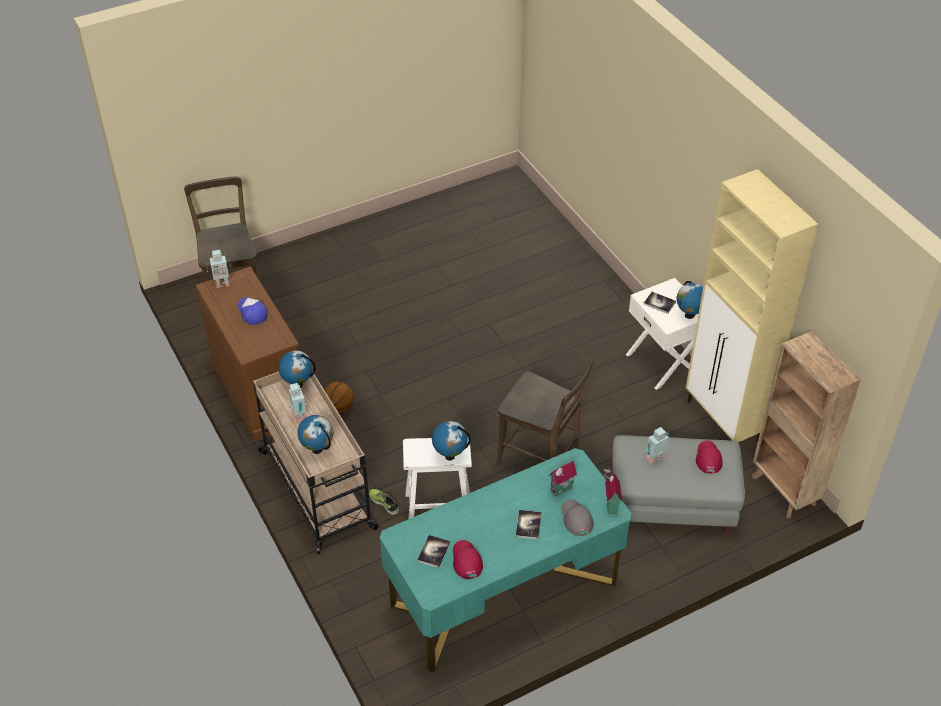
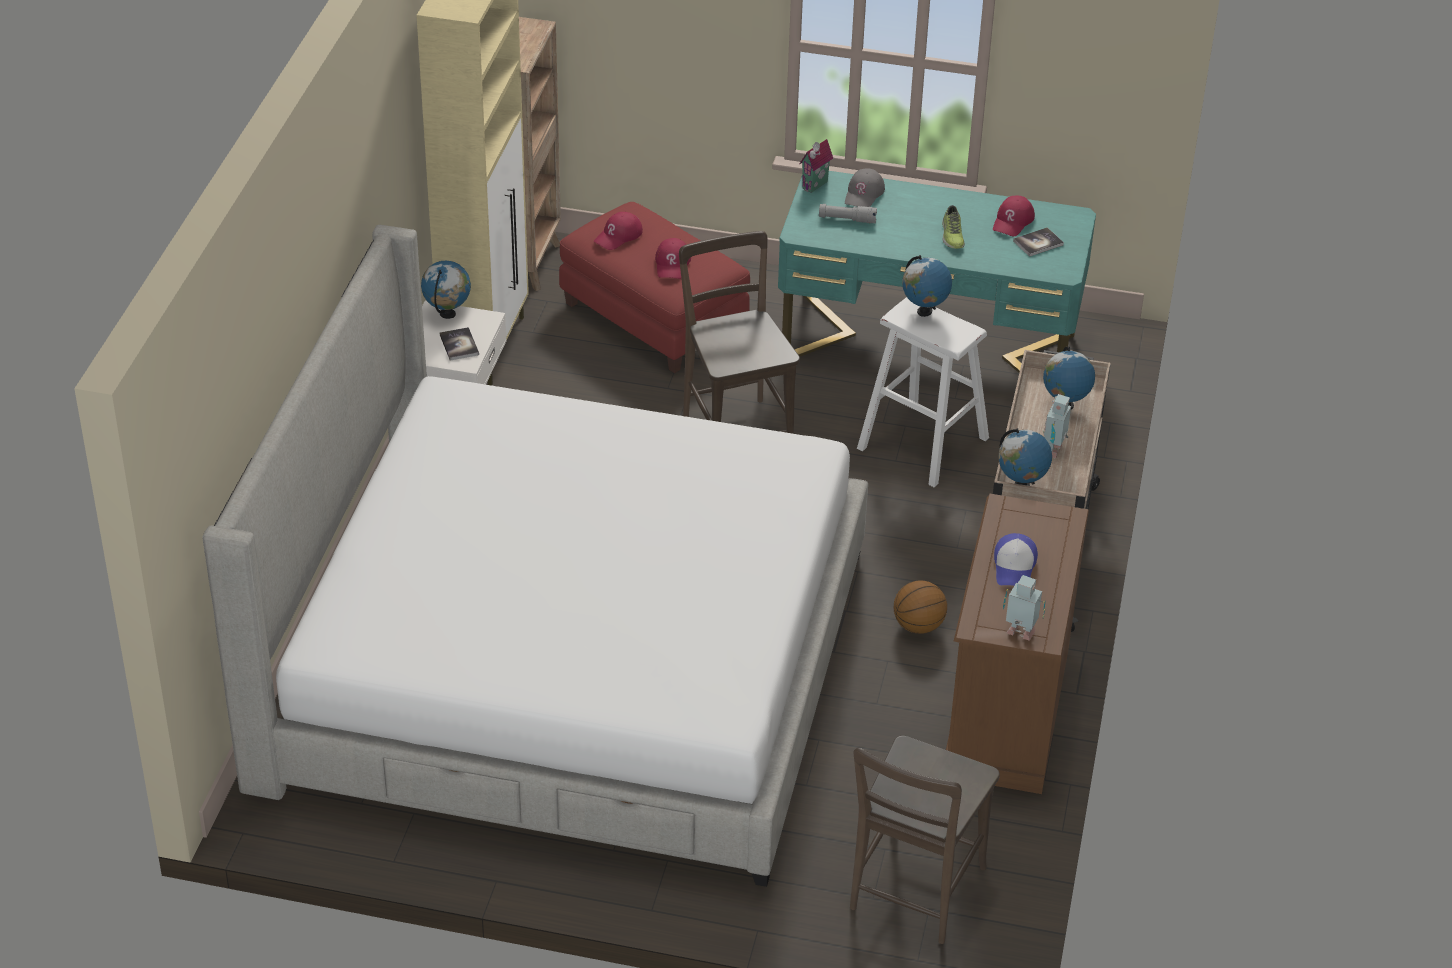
camera: 140 degrees left, 5 degrees down
shoe [369,489,399,515] -> shoe moved to [942,205,965,249]
book [516,510,541,539] -> none
toy house [549,461,577,496] -> grey flashlight [819,204,877,223]
grey ottoman [612,435,745,533] -> red ottoman [559,202,750,373]
toy robot [645,427,669,464] -> red cap [655,238,691,279]
none -> bed [202,225,868,887]

